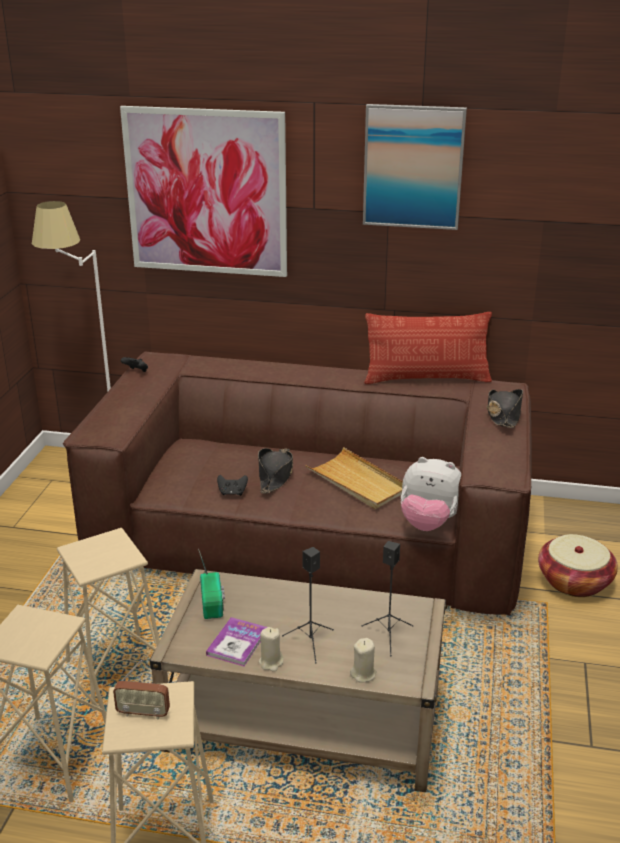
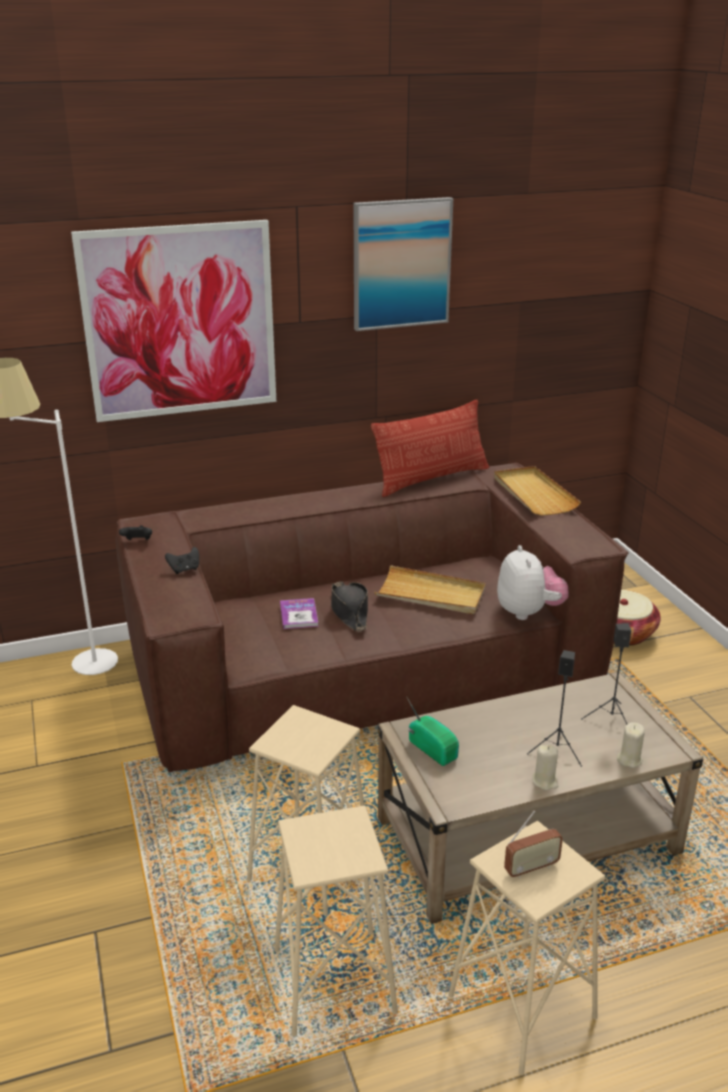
camera: 30 degrees left, 0 degrees up
book [206,617,267,667] -> book moved to [280,598,318,629]
black game controller [217,475,248,496] -> black game controller moved to [165,547,199,574]
plush toy [401,457,461,531] -> plush toy turned 90 degrees counterclockwise [497,545,569,620]
black hat [487,389,523,428] -> beige tray [494,466,581,515]

